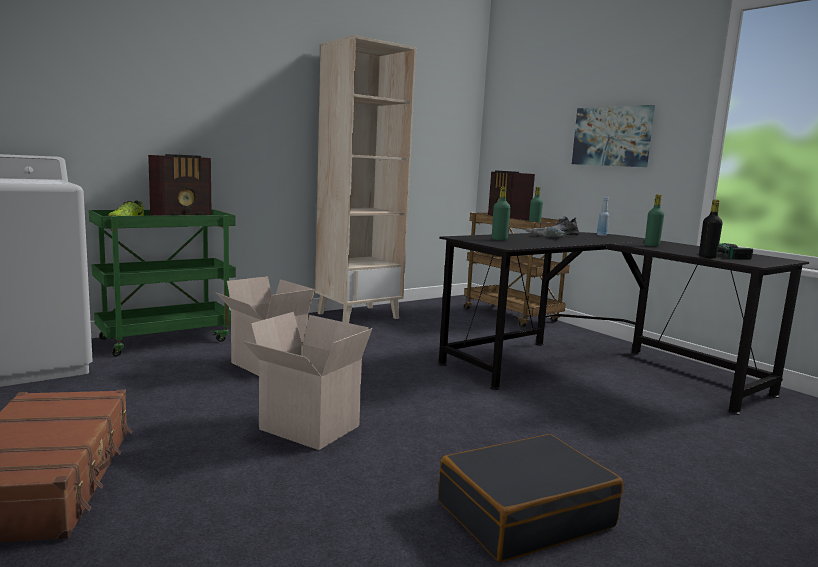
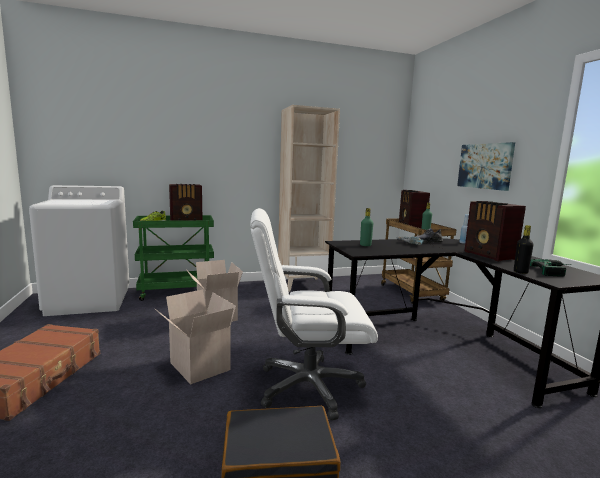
camera: 20 degrees right, 0 degrees up
green bottle [645,194,664,246] -> radio [464,201,526,261]
none -> white office chair [250,208,378,420]

